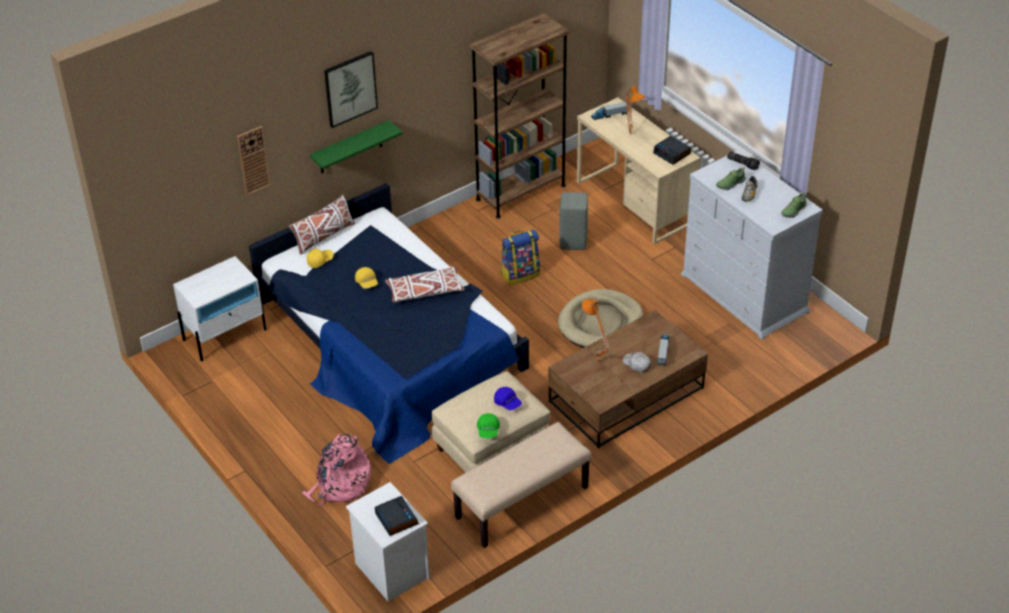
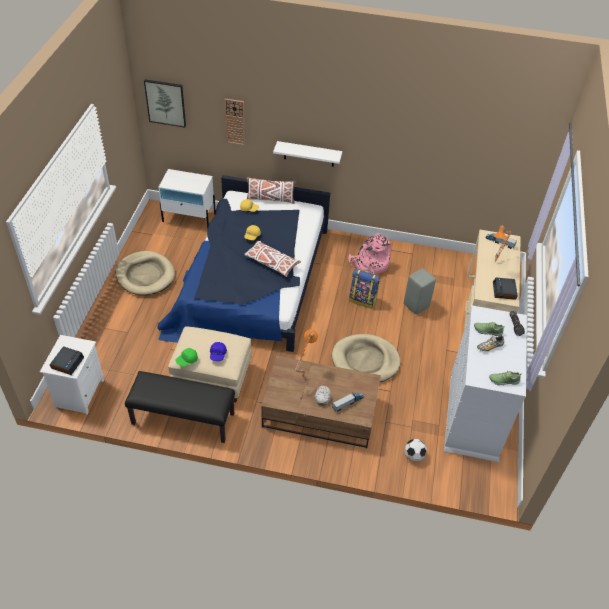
camera: 45 degrees right, 5 degrees up
pink backpack [302,433,371,505] -> pink backpack moved to [349,233,391,275]
green shelf [310,120,403,173] -> white shelf [273,141,342,167]
picture [324,51,378,128] -> picture moved to [144,79,186,127]
beige bench [451,422,592,548] -> black bench [125,371,235,443]
brown bookcase [469,13,569,219] -> none
none -> beige dog bed [116,251,175,295]
none -> football [404,439,427,461]

